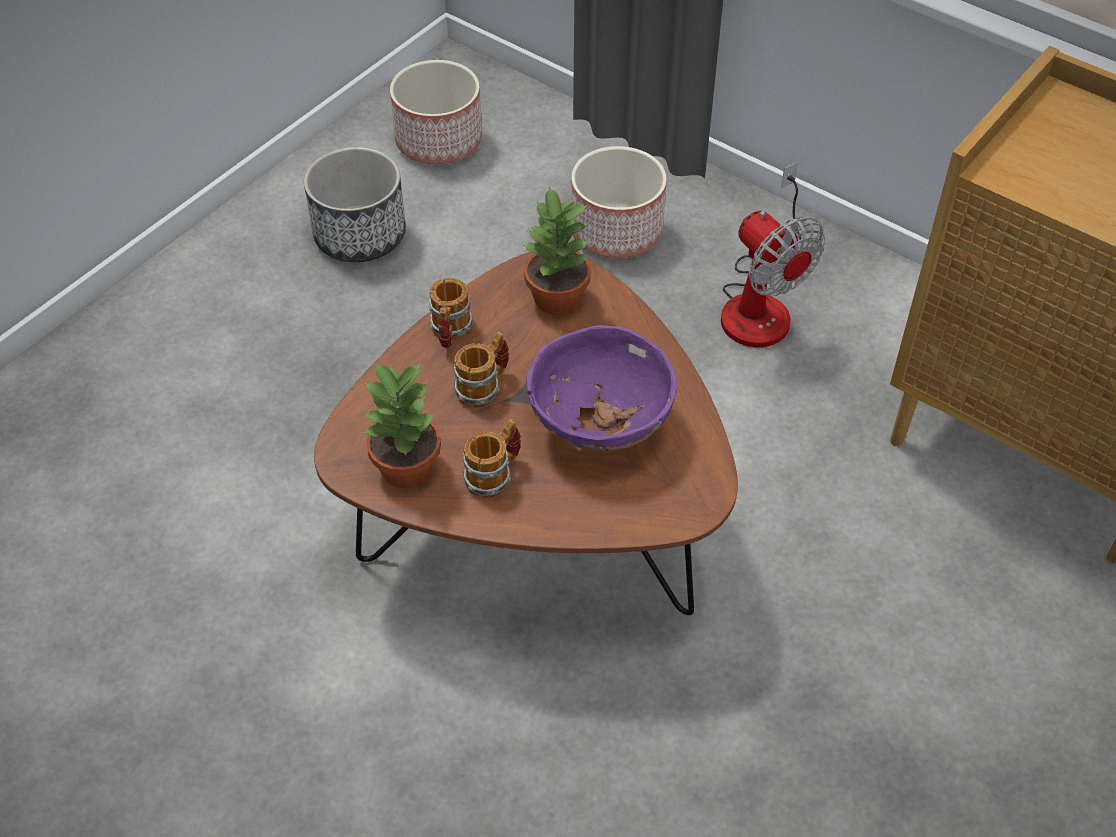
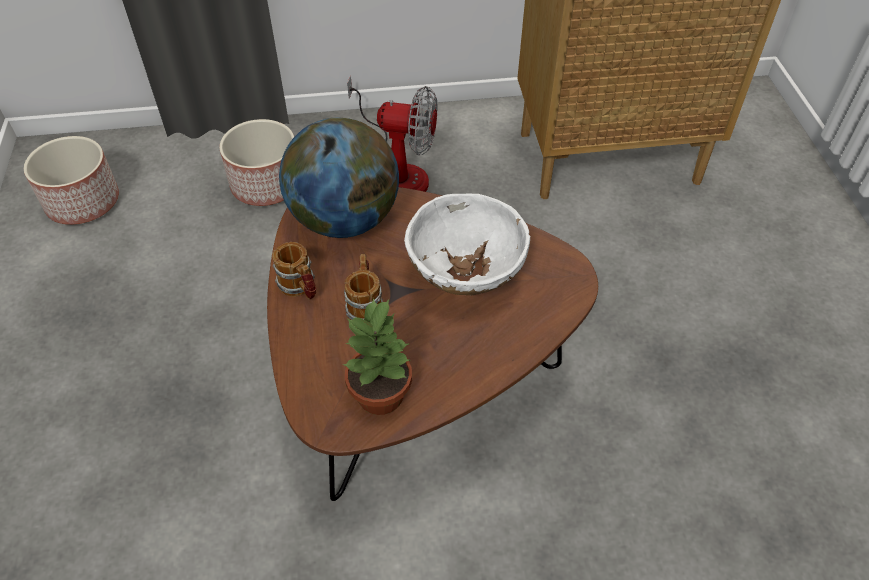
camera: 45 degrees left, 0 degrees up
planter [304,147,406,262] -> none
mug [463,419,521,498] -> none
potted plant [522,186,591,315] -> globe [279,118,399,238]
purple bowl [526,325,677,452] -> white bowl [404,194,530,295]

